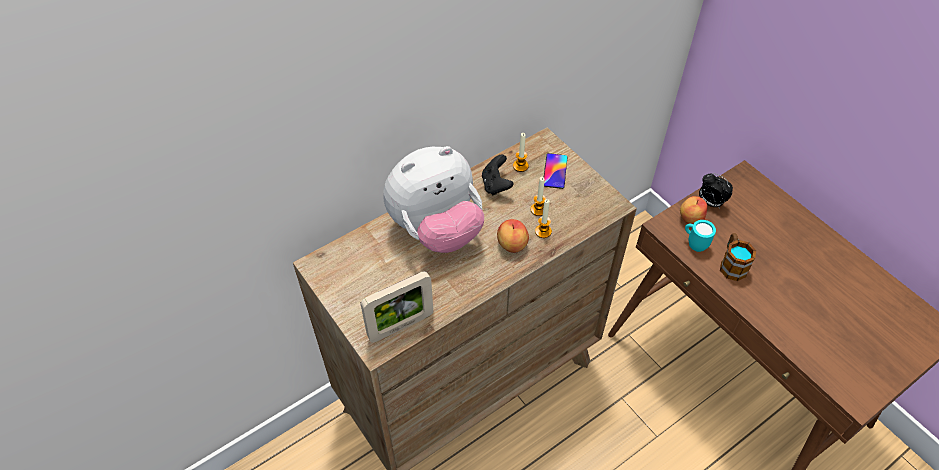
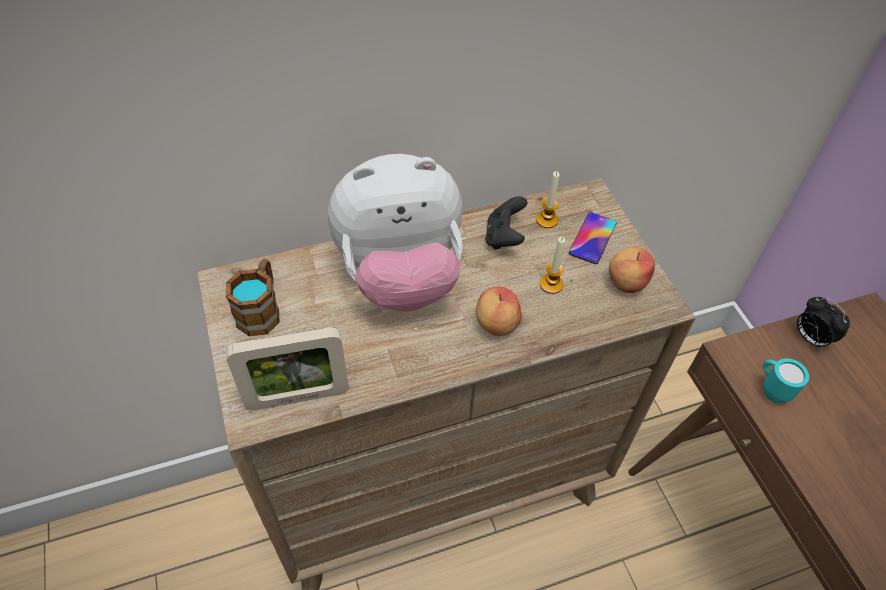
camera: 15 degrees right, 0 degrees up
candle [535,199,552,238] -> none
apple [680,196,707,224] -> apple moved to [609,247,655,293]
mug [720,233,756,281] -> mug moved to [226,259,280,336]

